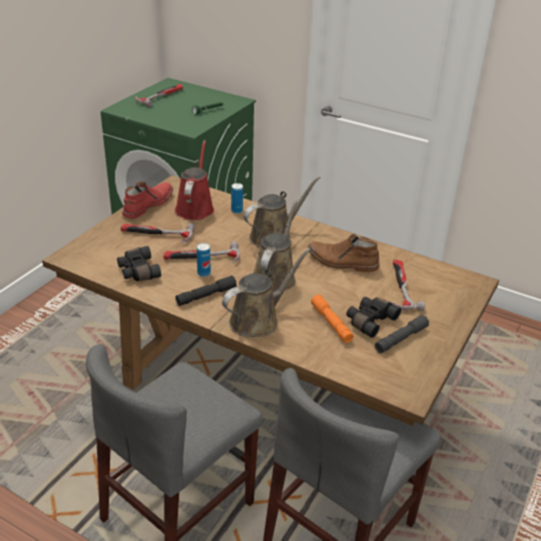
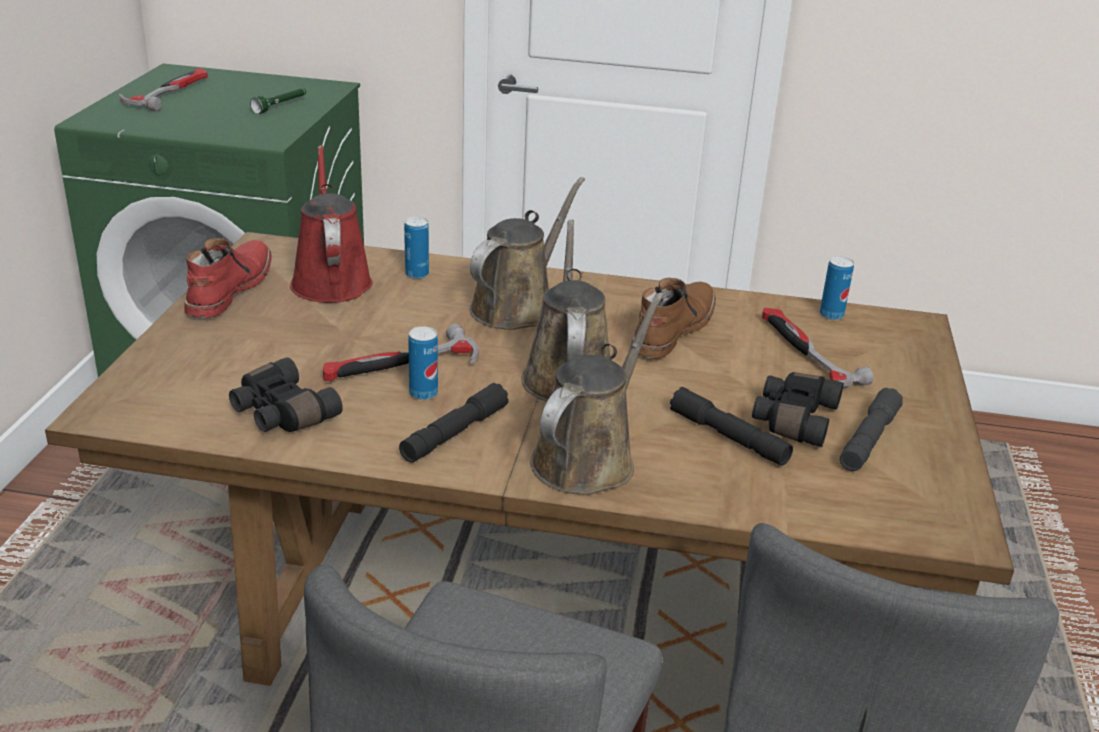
camera: 20 degrees left, 5 degrees down
hammer [121,223,195,243] -> none
brown boot [307,234,380,272] -> brown boot turned 120 degrees clockwise [631,278,716,359]
orange flashlight [311,294,354,343] -> black flashlight [670,387,793,466]
none -> can [820,256,854,320]

